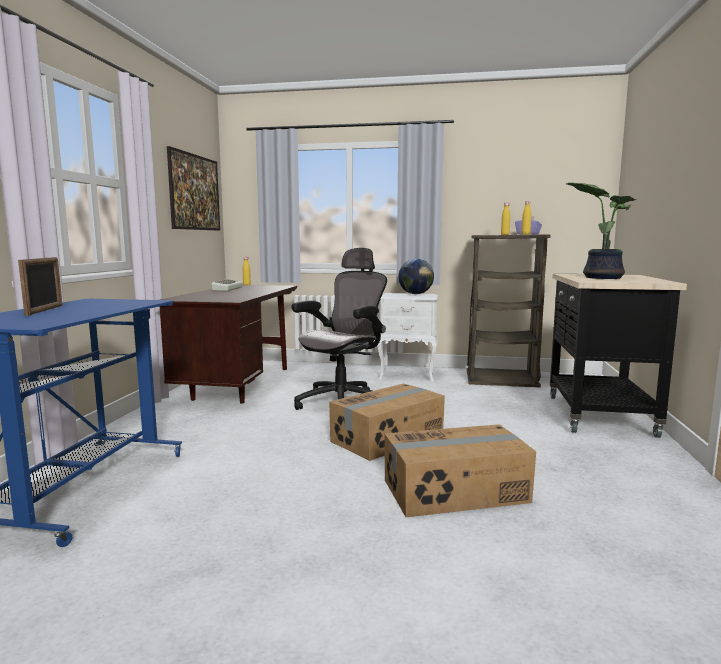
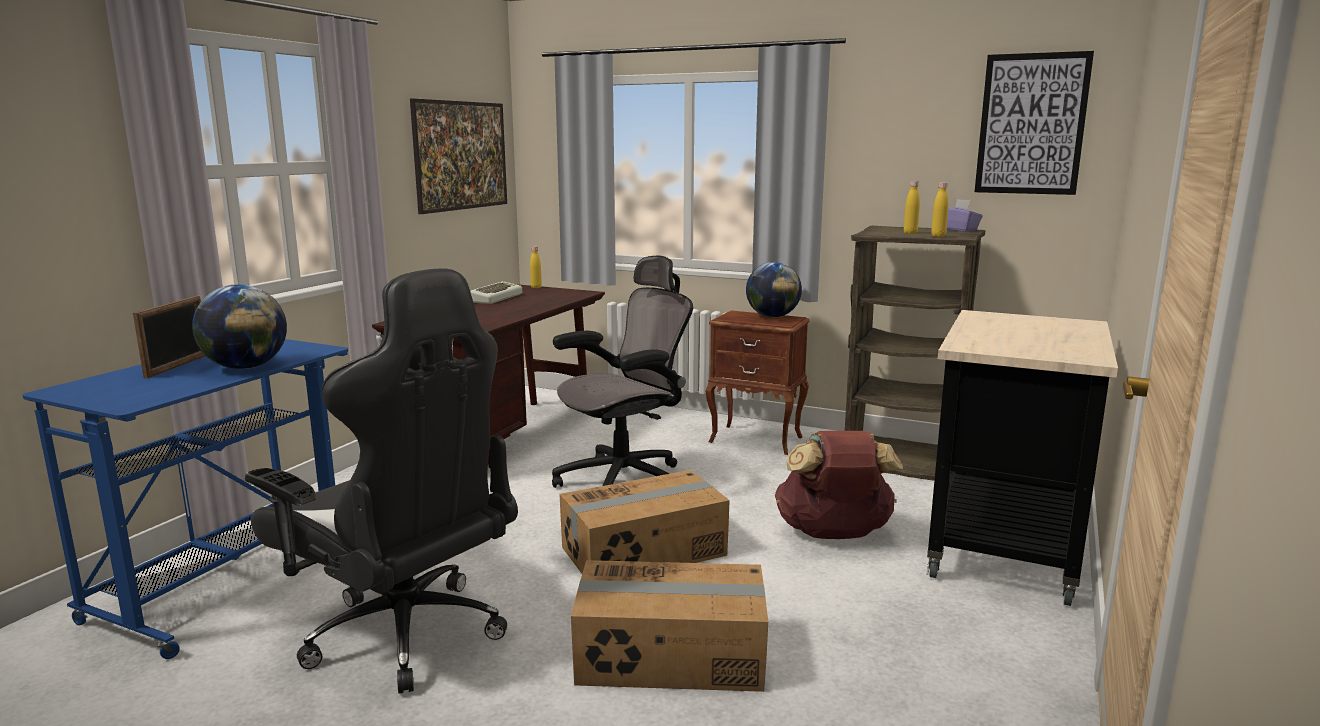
camera: 15 degrees right, 5 degrees up
white nightstand [377,293,438,382] -> brown nightstand [705,311,810,455]
potted plant [566,183,636,279] -> none
none -> globe [192,284,287,369]
none -> black office chair [245,268,518,694]
none -> brown backpack [775,431,903,539]
none -> picture [975,51,1094,195]

